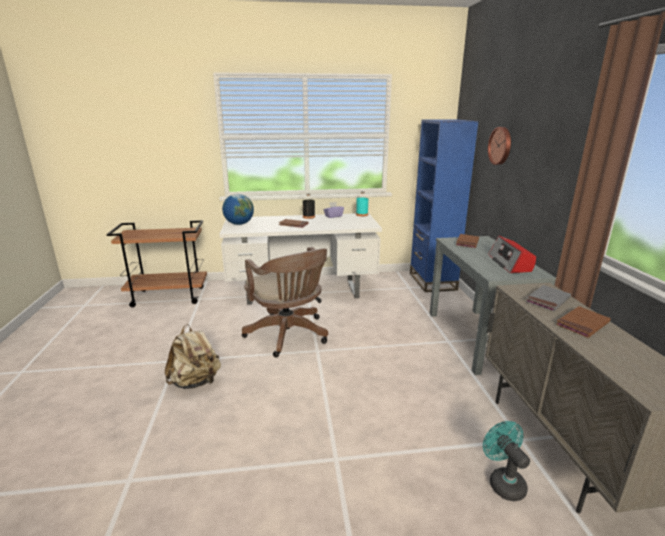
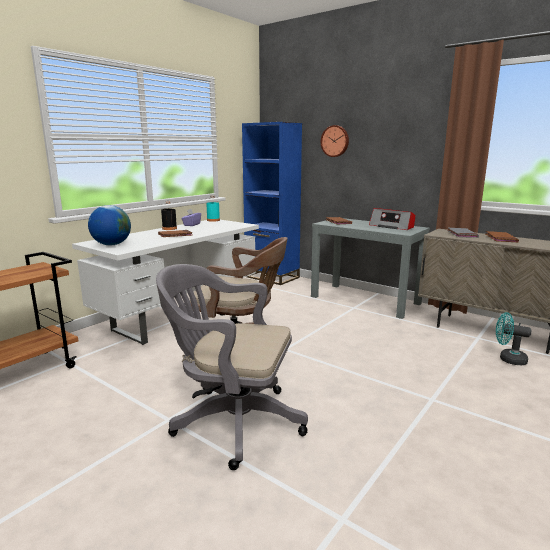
camera: 45 degrees left, 5 degrees down
beige backpack [165,324,221,389] -> grey office chair [156,264,308,470]

